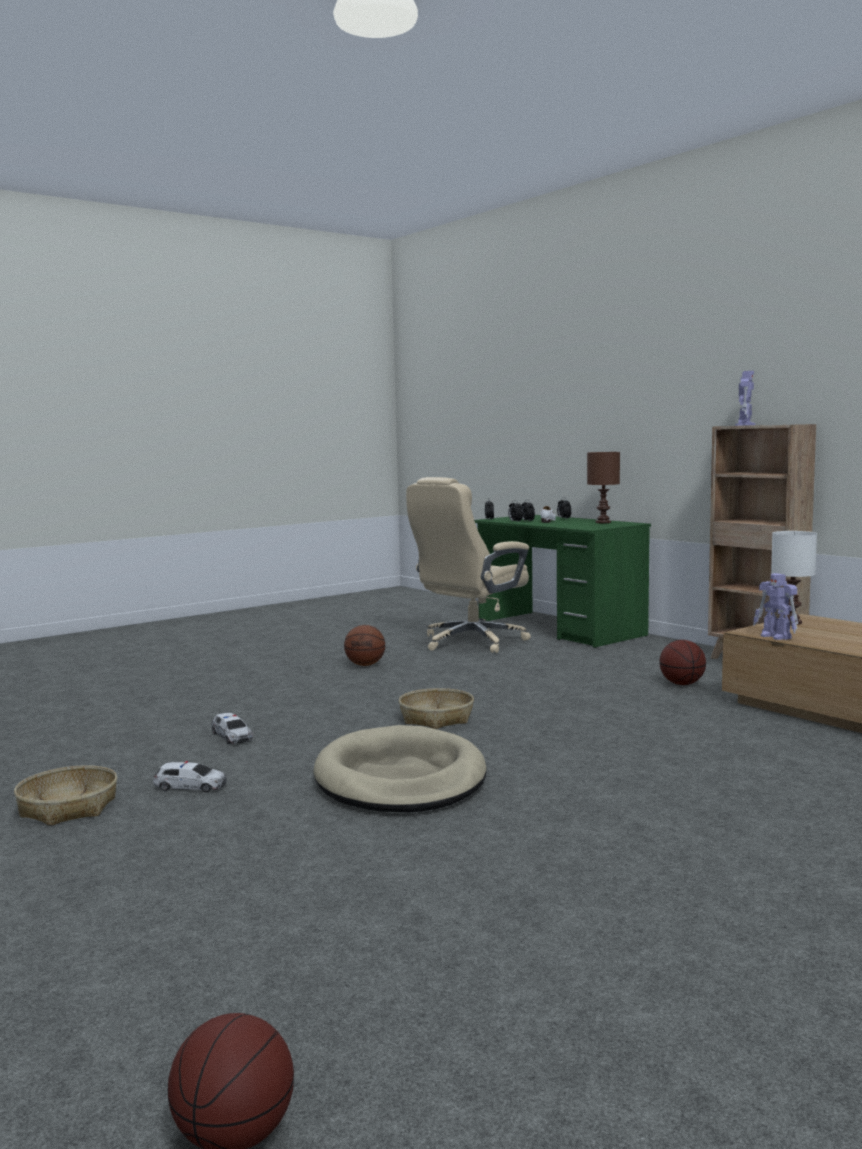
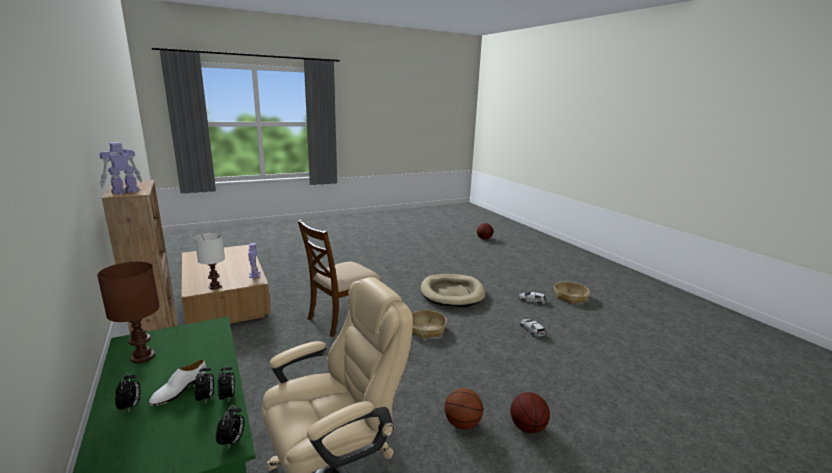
camera: 170 degrees left, 10 degrees up
basketball [659,640,706,685] -> basketball moved to [511,392,550,433]
none -> brown chair [298,220,381,337]

